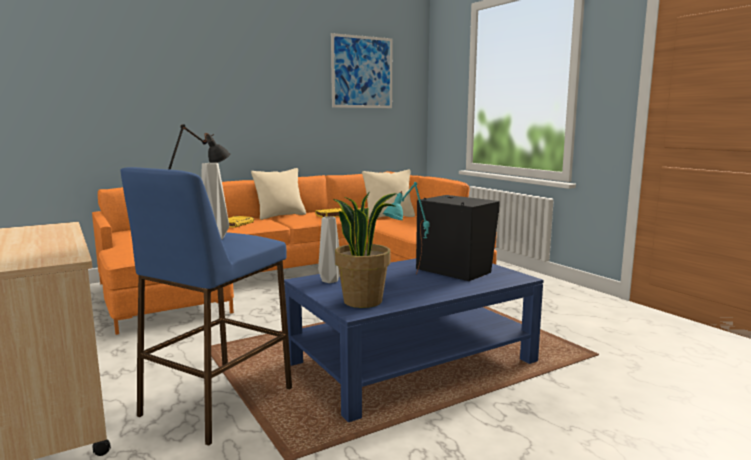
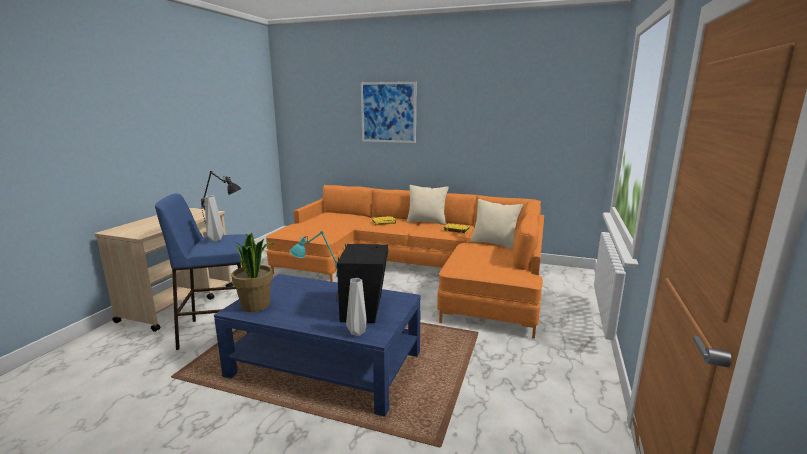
camera: 50 degrees right, 5 degrees up
grey vase [318,216,340,283] -> grey vase moved to [346,278,367,336]
picture [331,33,393,108] -> picture moved to [361,82,416,143]

